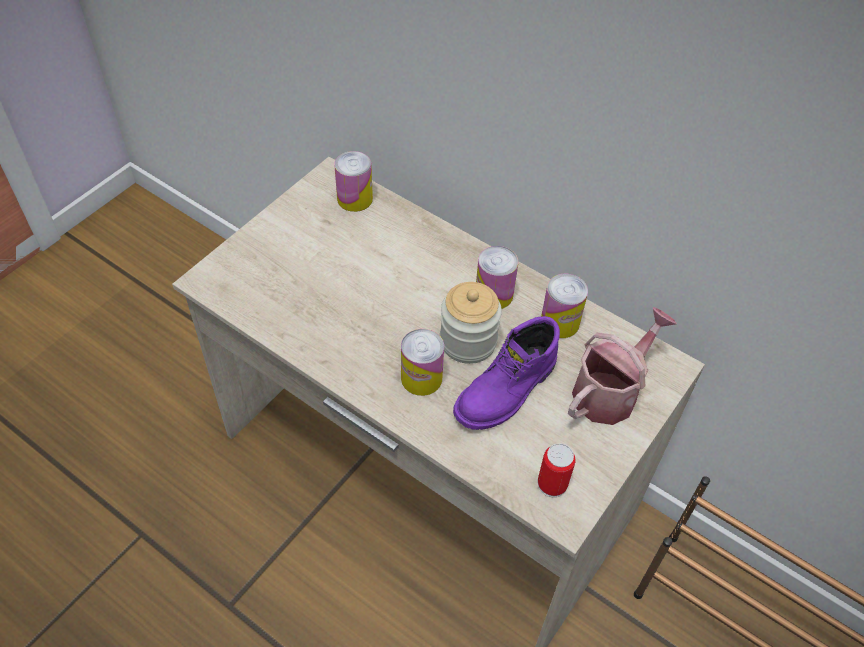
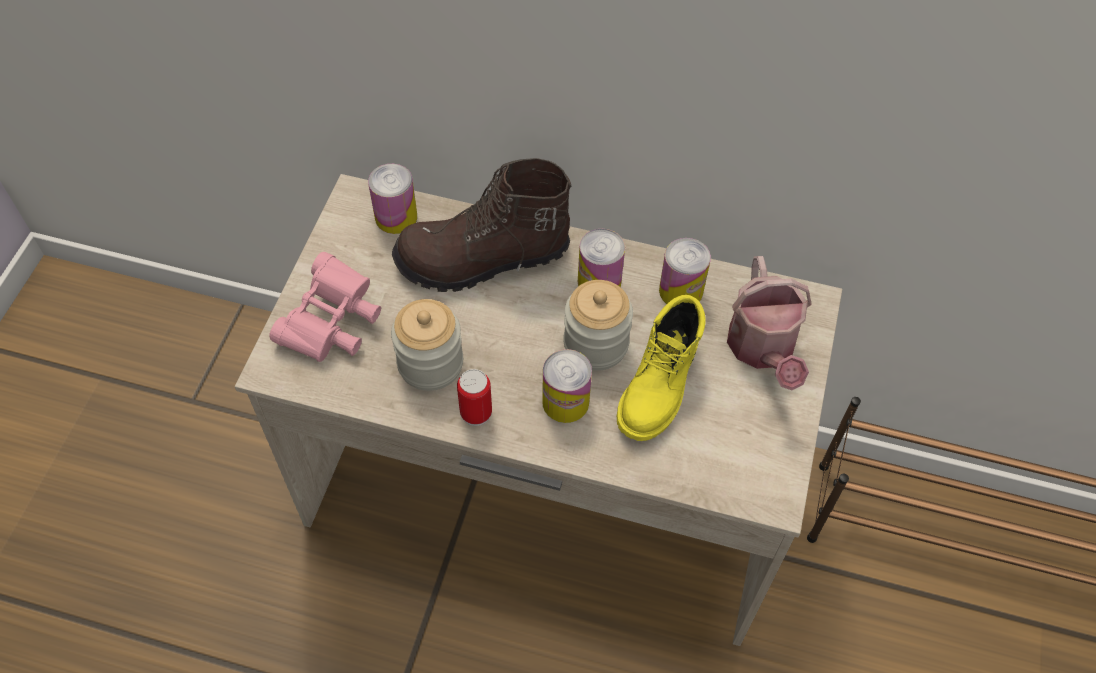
camera: 20 degrees left, 5 degrees up
purple boot [453,316,560,430] -> yellow boot [616,295,705,441]
can [538,443,576,497] -> can moved to [457,369,492,426]
watering can [568,307,677,425] -> watering can turned 150 degrees clockwise [727,256,812,390]
none -> pink binoculars [269,252,381,362]
none -> jar [391,299,463,391]
none -> brown boot [392,158,571,292]

